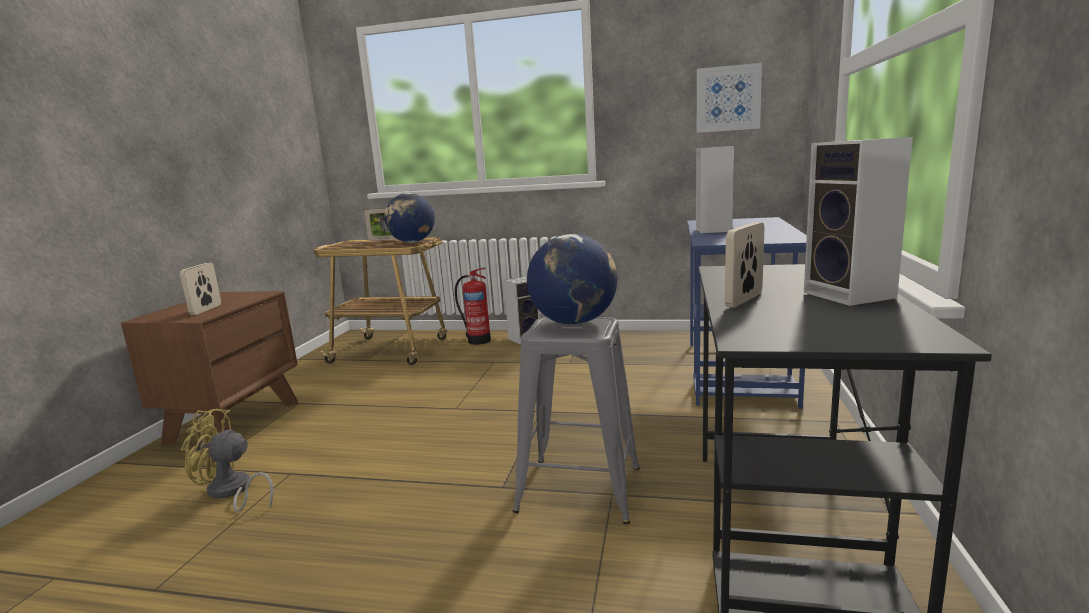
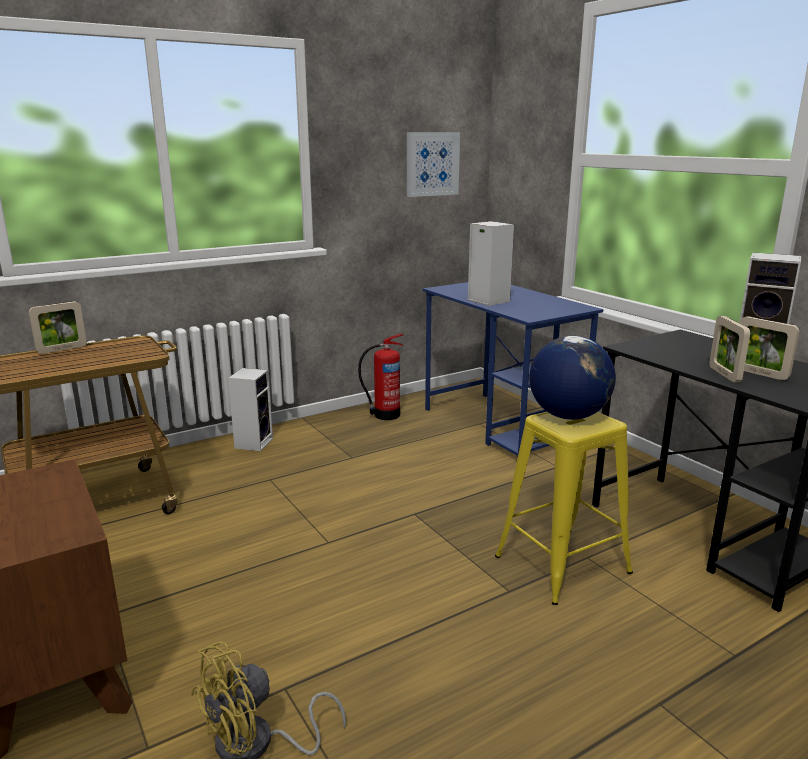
camera: 45 degrees left, 5 degrees up
picture frame [180,263,221,315] -> picture frame moved to [739,316,800,380]
globe [384,193,435,243] -> none
fire extinguisher [455,268,491,345] -> fire extinguisher moved to [358,333,404,420]
grey stool [513,317,640,524] -> yellow stool [495,412,633,605]

